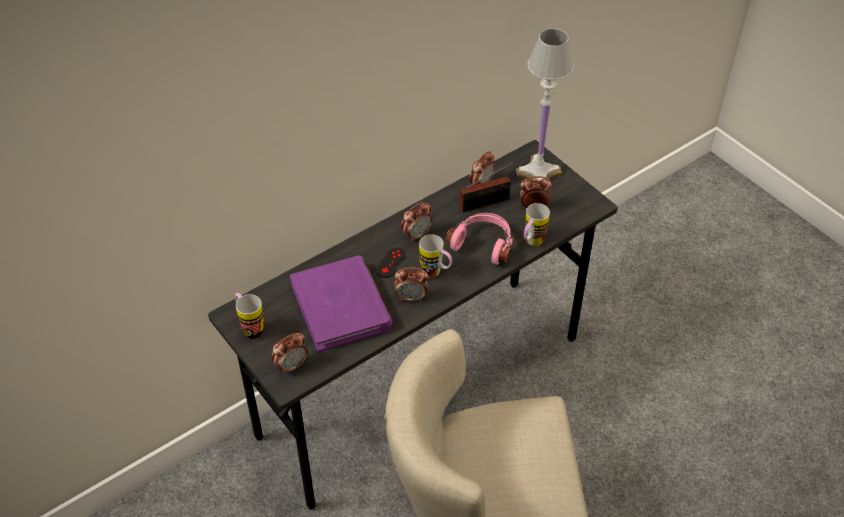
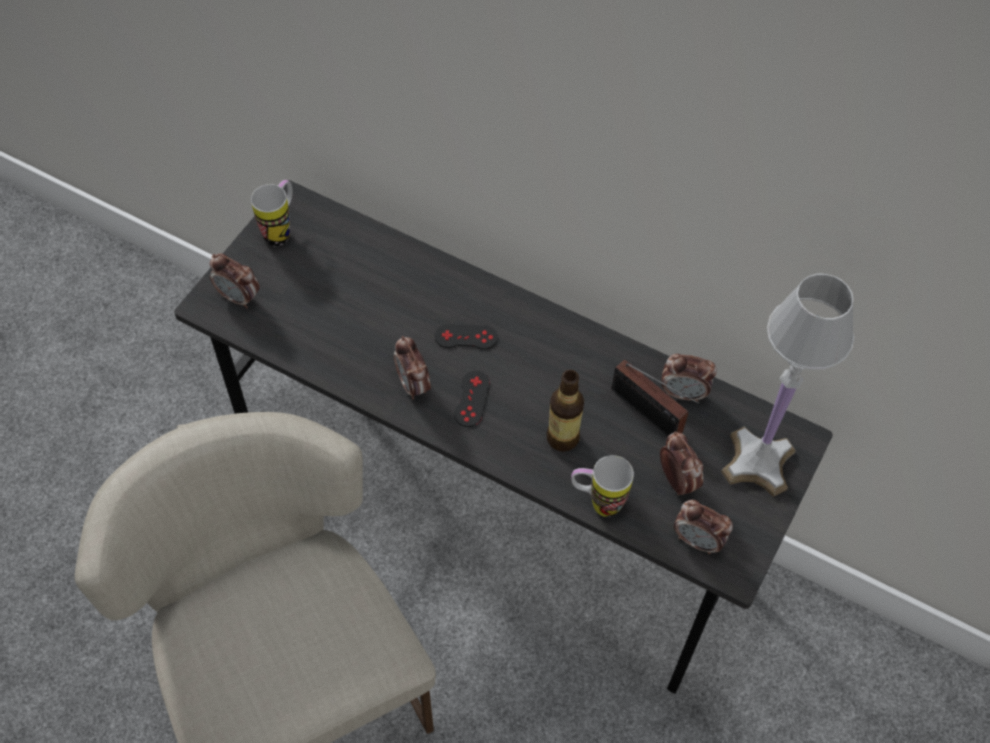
camera: 65 degrees right, 10 degrees up
purple book [290,255,393,352] -> none
alarm clock [401,202,433,242] -> alarm clock moved to [674,500,733,554]
mug [419,234,452,278] -> black game controller [454,371,490,427]
pink headphones [446,213,513,265] -> bottle [546,370,584,452]

